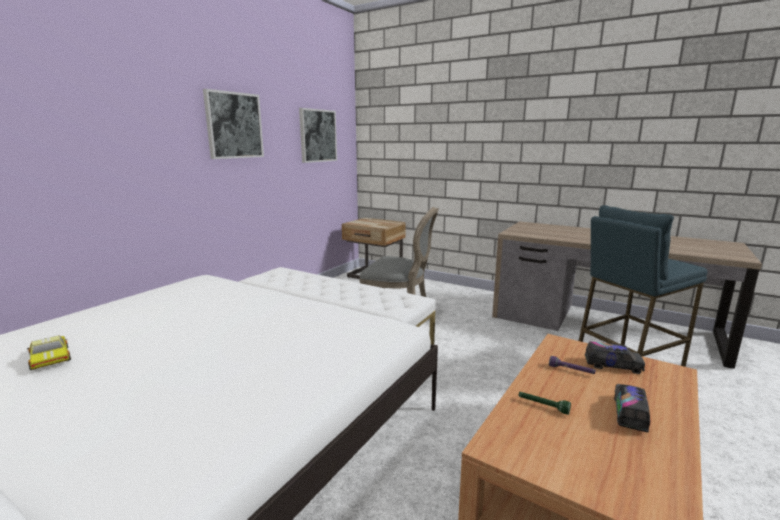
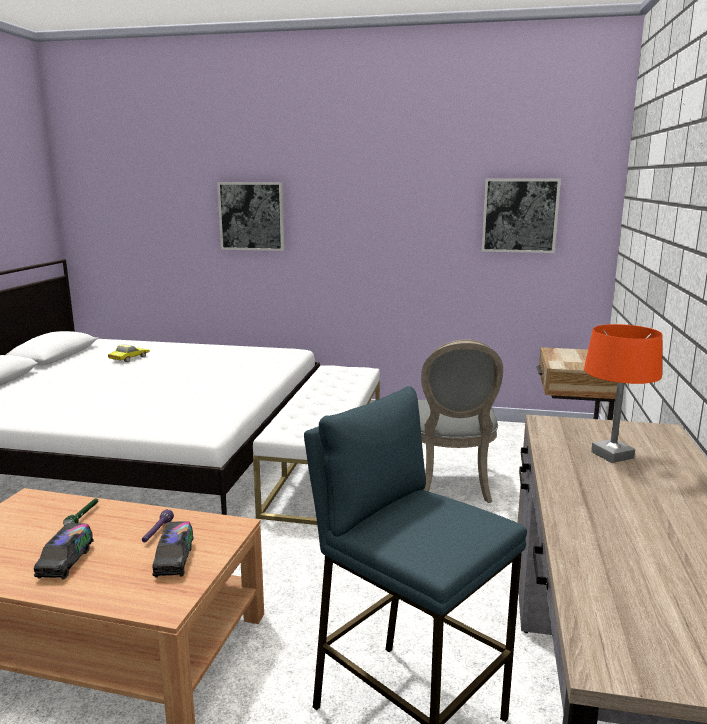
camera: 70 degrees right, 0 degrees up
picture [203,89,264,159] -> picture moved to [217,182,285,251]
toy truck [614,384,650,432] -> toy truck turned 90 degrees clockwise [34,523,94,580]
none -> orange table lamp [584,324,663,463]

